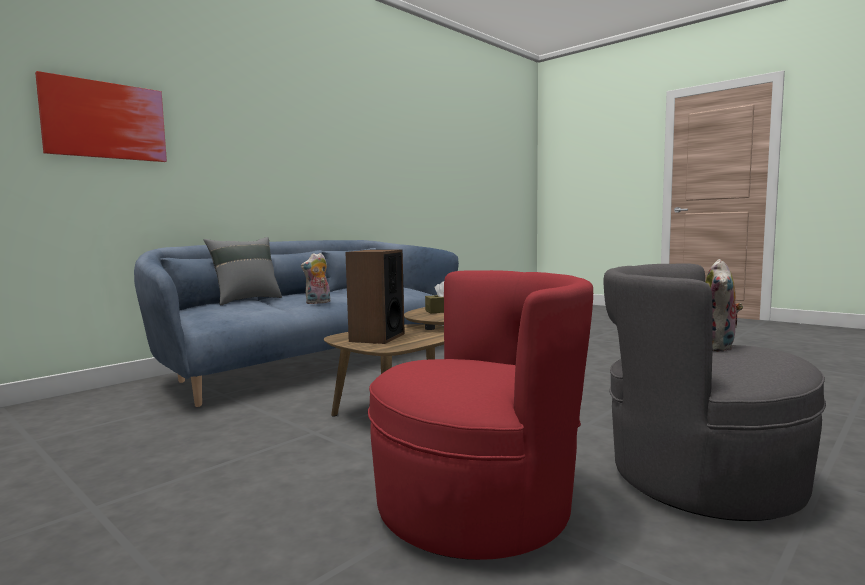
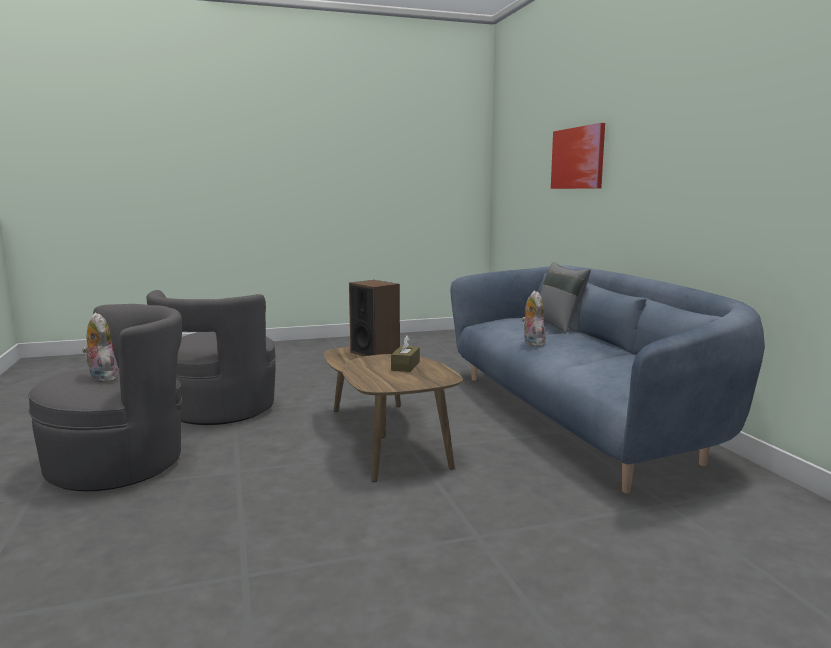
camera: 120 degrees right, 5 degrees up
red armchair [368,270,593,560] -> grey armchair [147,290,276,425]

